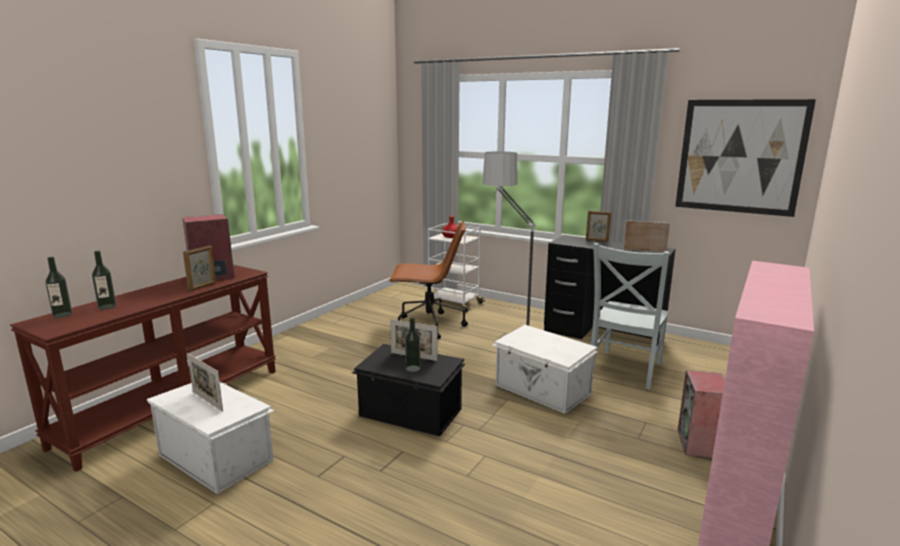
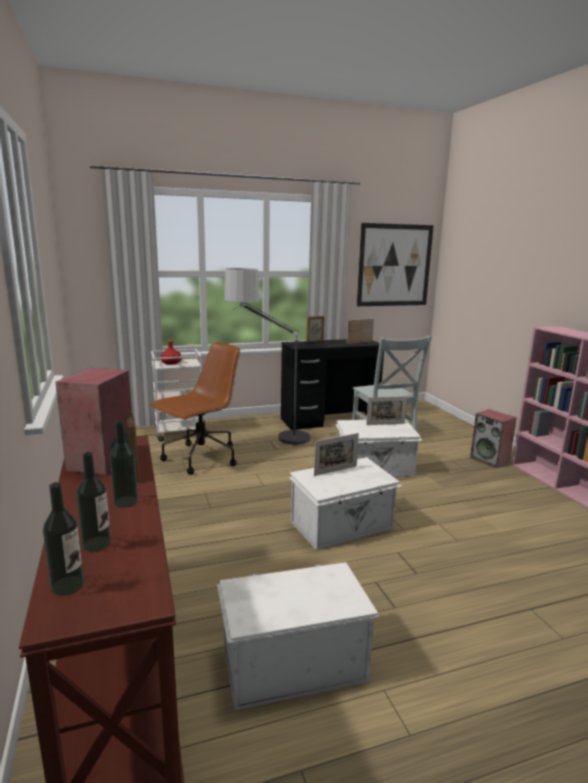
camera: 50 degrees left, 0 degrees up
picture frame [188,354,223,412] -> picture frame moved to [366,396,407,425]
black storage box [352,344,465,436] -> white storage box [289,457,402,550]
bottle [405,318,420,372] -> bottle moved to [110,421,138,508]

